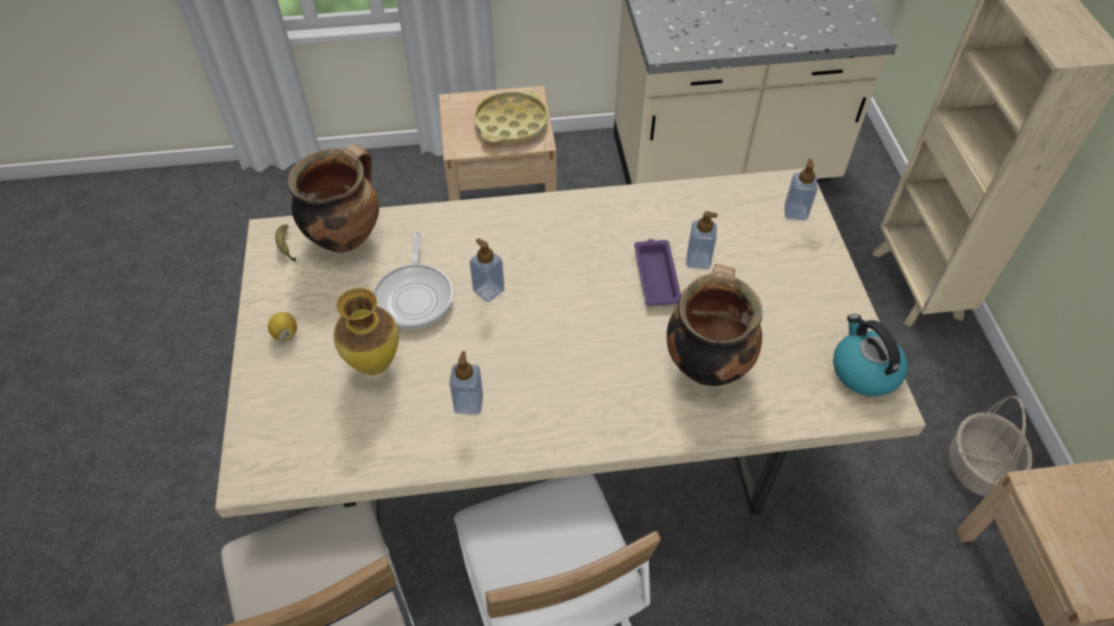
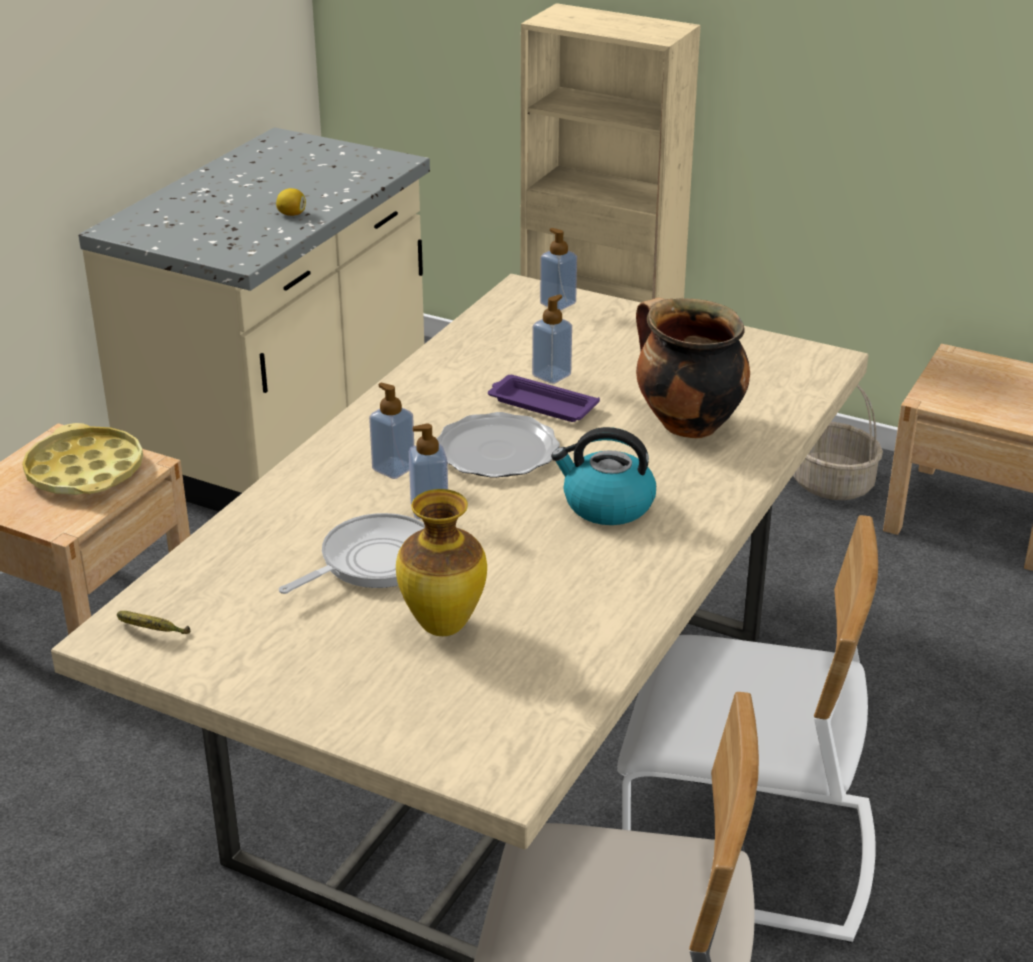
camera: 55 degrees left, 20 degrees down
lemon [268,312,297,341] -> lemon moved to [276,188,306,216]
cooking pot [287,144,379,253] -> none
frying pan [374,231,453,330] -> frying pan turned 75 degrees counterclockwise [279,513,425,594]
soap dispenser [449,351,483,415] -> soap dispenser moved to [369,383,414,479]
kettle [833,314,908,396] -> kettle moved to [551,427,656,525]
none -> plate [437,412,560,478]

